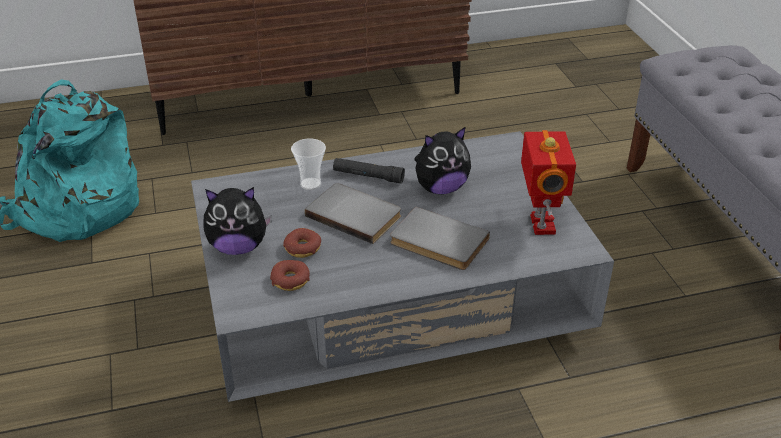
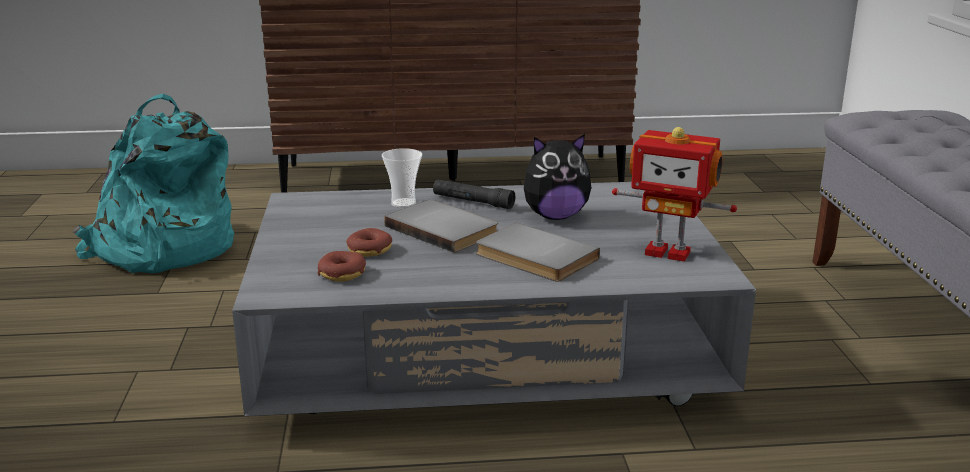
camera: 10 degrees right, 15 degrees down
plush toy [203,187,272,255] -> none
toy robot [521,130,576,235] -> toy robot turned 105 degrees clockwise [612,127,737,262]

